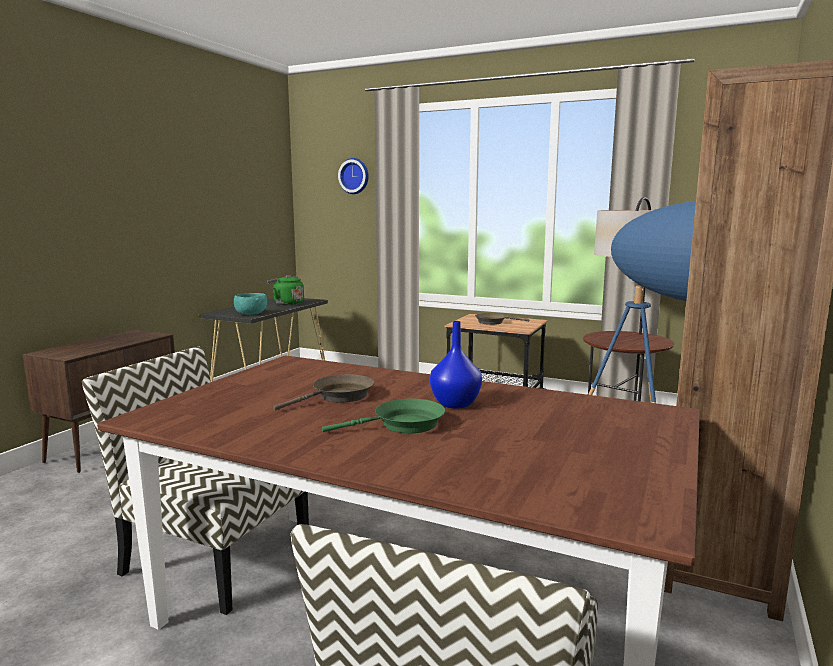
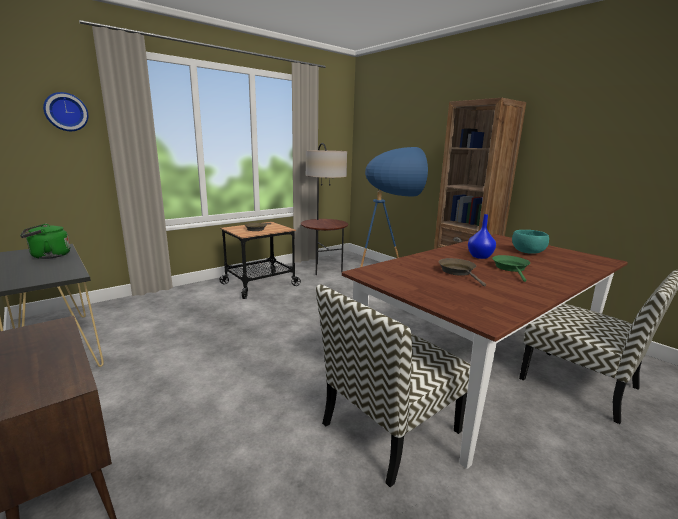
camera: 65 degrees left, 5 degrees up
turquoise bowl [234,293,267,315] -> turquoise bowl moved to [512,230,549,254]

